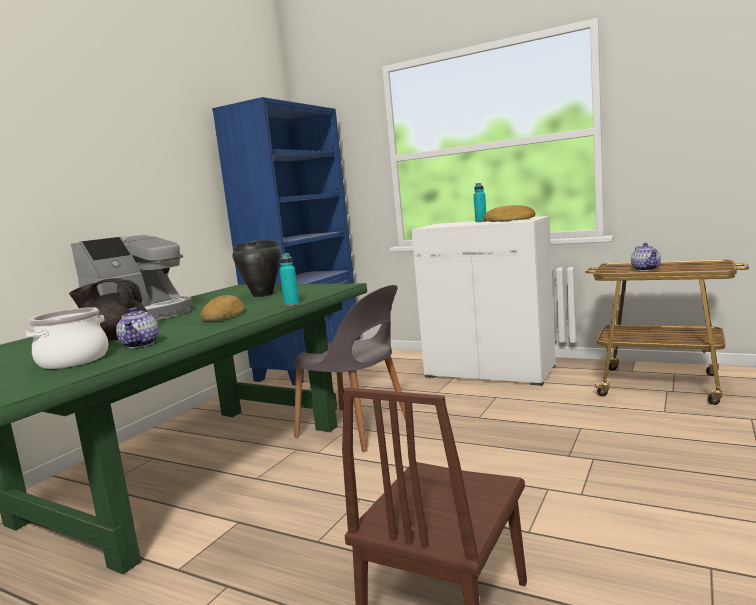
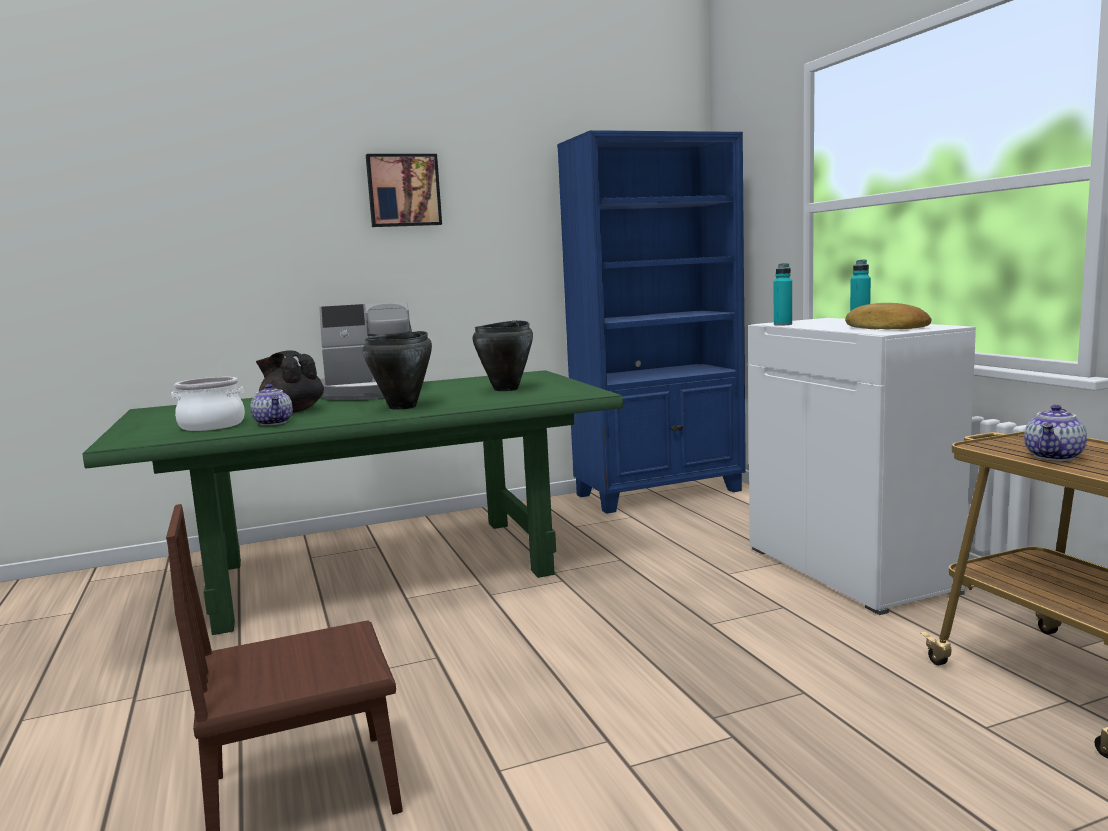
camera: 40 degrees right, 0 degrees up
teapot [116,307,159,349] -> teapot turned 60 degrees counterclockwise [250,384,293,426]
bread [200,295,244,321] -> black cooking pot [363,331,432,410]
turquoise bottle [280,253,299,306] -> turquoise bottle moved to [774,263,792,326]
grey chair [294,285,406,452] -> none
none -> picture [366,154,442,227]

